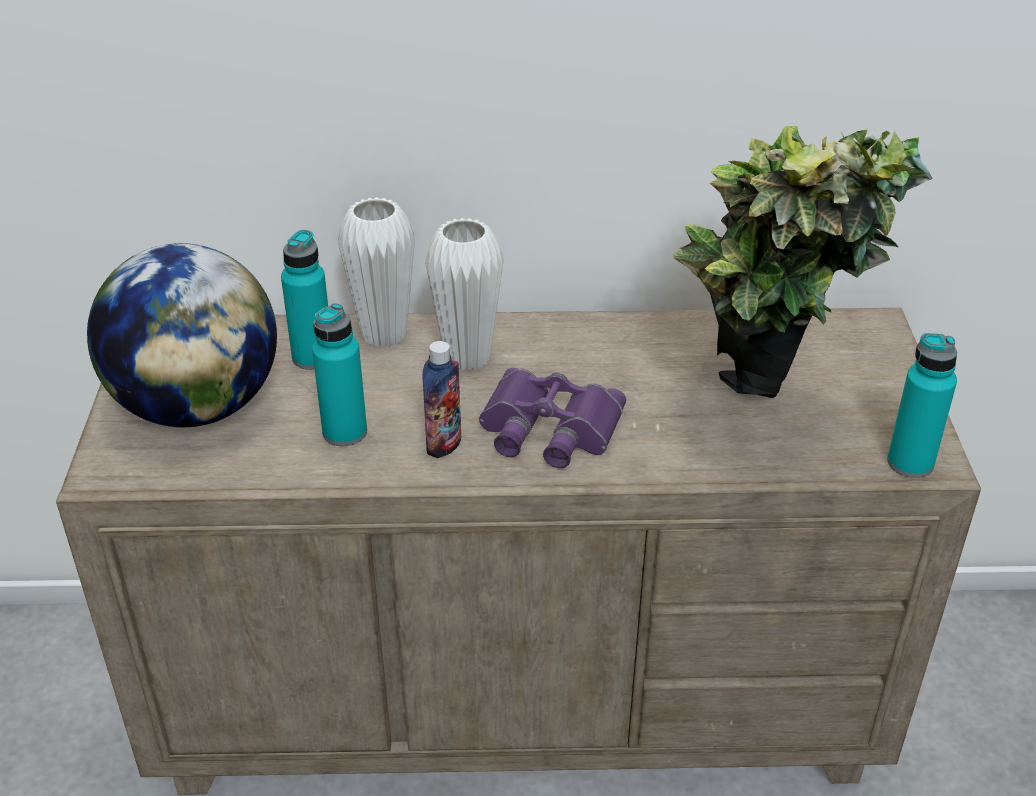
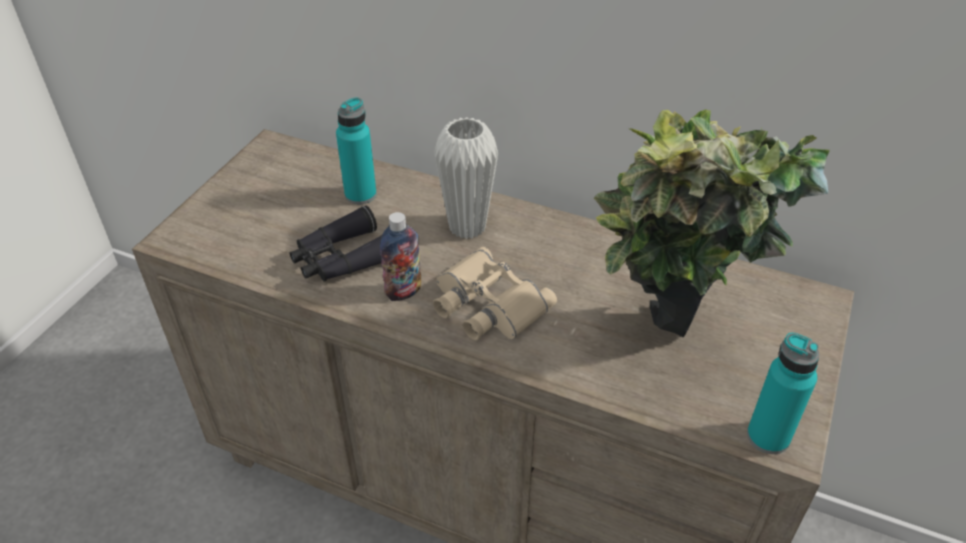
camera: 25 degrees right, 5 degrees up
globe [87,243,277,427] -> none
turquoise bottle [312,303,367,446] -> black binoculars [290,206,383,282]
white vase [338,197,415,348] -> none
purple binoculars [479,368,626,468] -> beige binoculars [433,247,557,341]

